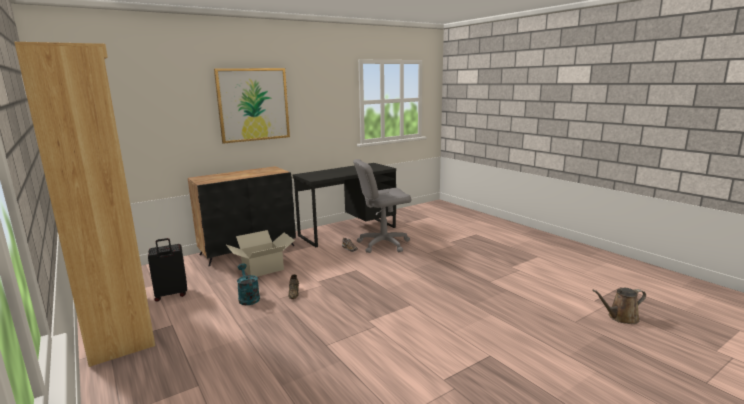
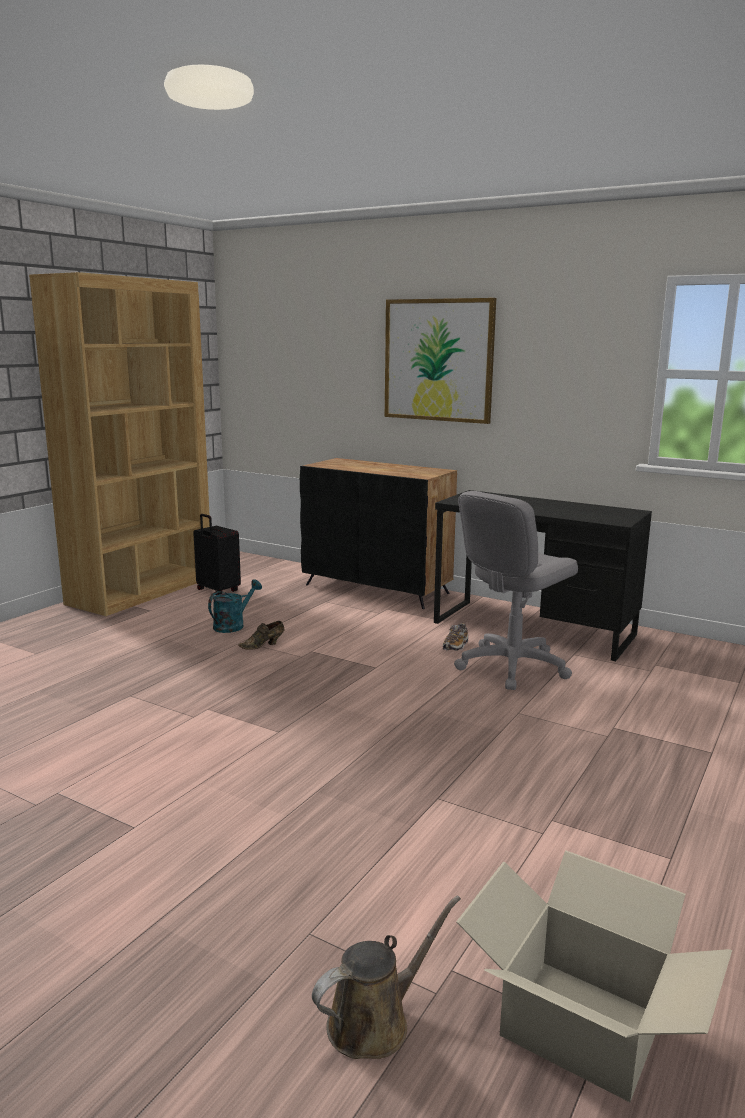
camera: 65 degrees right, 0 degrees up
cardboard box [226,230,295,277] -> cardboard box moved to [456,850,732,1102]
grey office chair [353,159,411,253] -> grey office chair turned 90 degrees counterclockwise [454,491,578,690]
brown watering can [592,288,646,324] -> brown watering can turned 90 degrees clockwise [312,896,461,1059]

